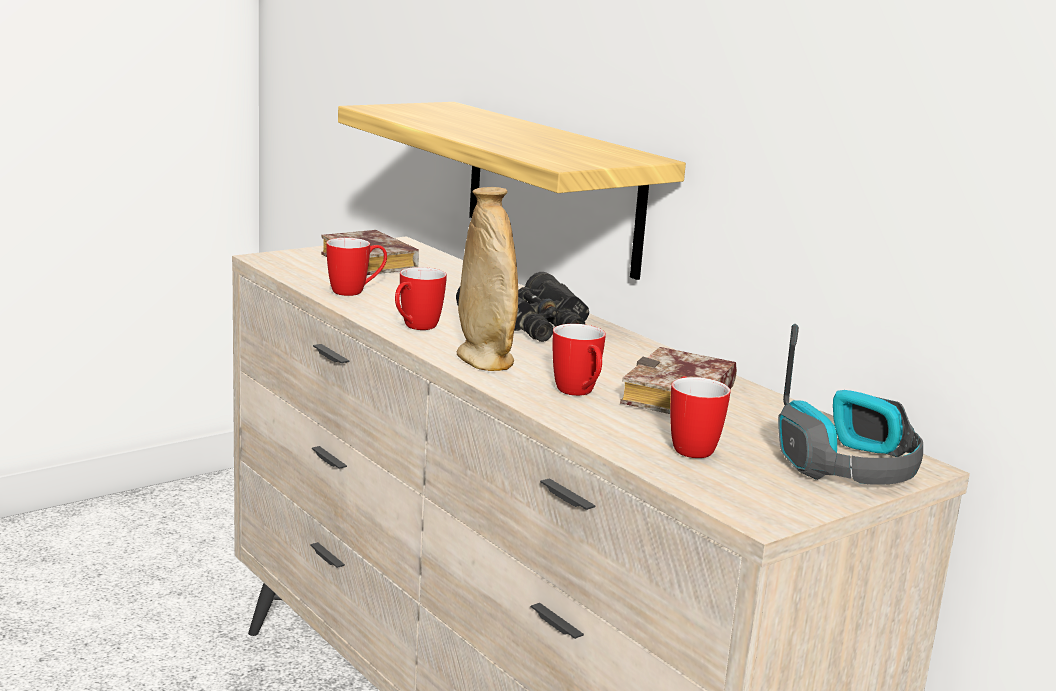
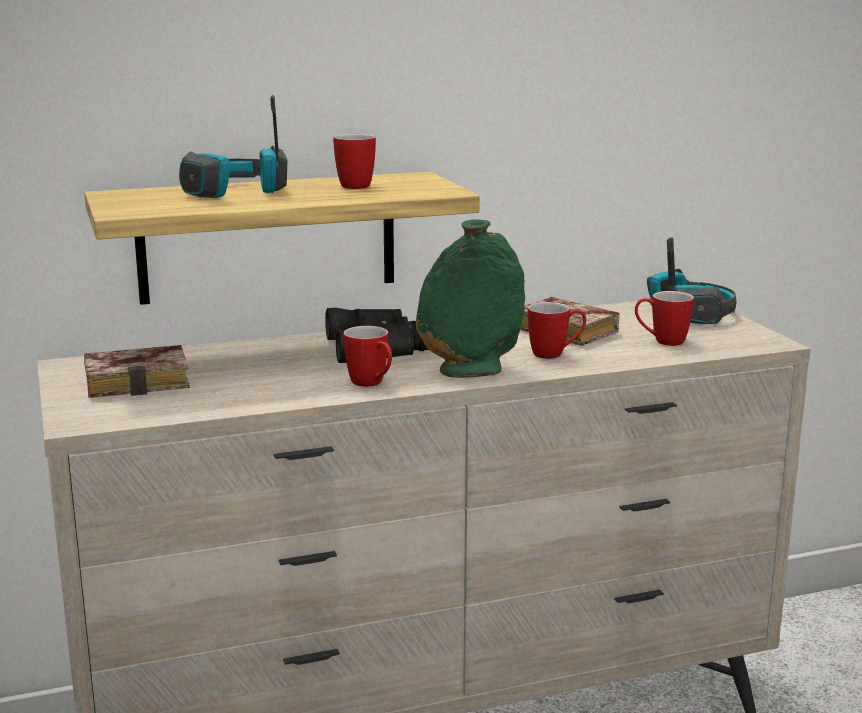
camera: 70 degrees left, 0 degrees up
mug [326,238,387,296] -> mug moved to [333,134,376,189]
beige vase [457,187,518,371] -> green vase [416,219,525,378]
none -> headphones [179,95,287,198]

